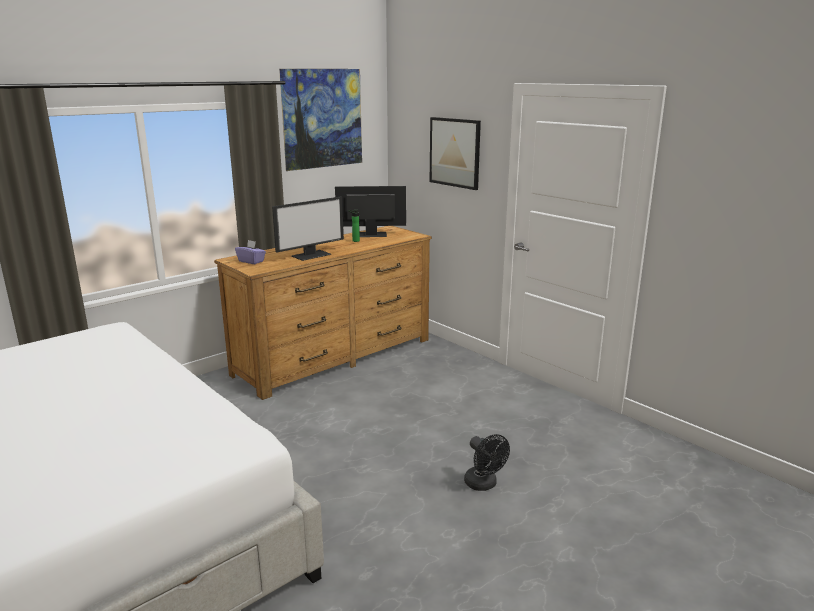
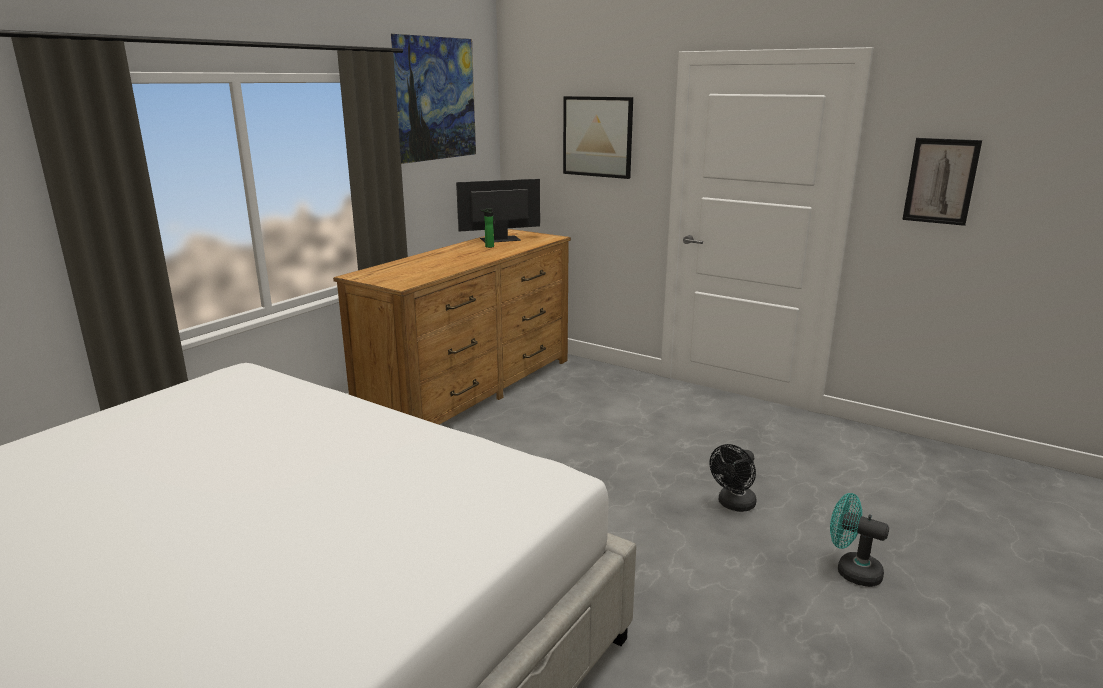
camera: 15 degrees left, 0 degrees up
purple tissue box [235,240,266,264] -> none
monitor [272,196,344,261] -> none
black fan [464,434,510,491] -> black fan turned 90 degrees clockwise [710,444,757,512]
none -> turquoise fan [830,493,889,587]
none -> picture [902,138,982,226]

